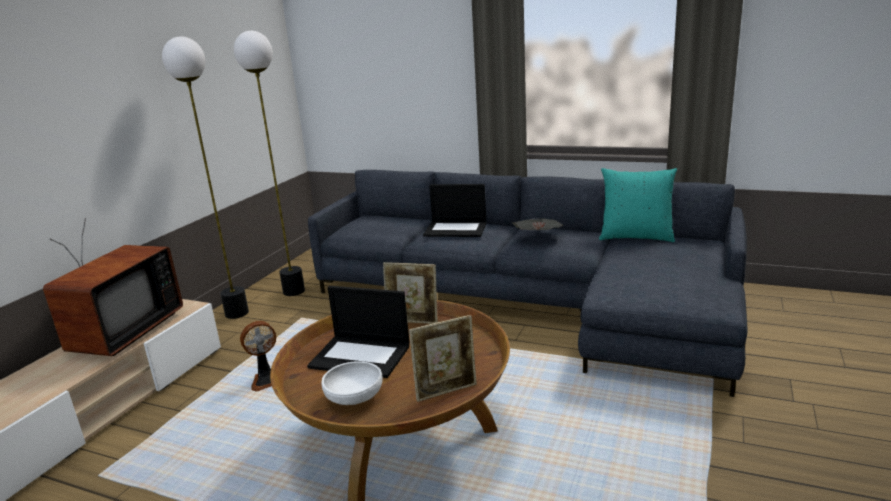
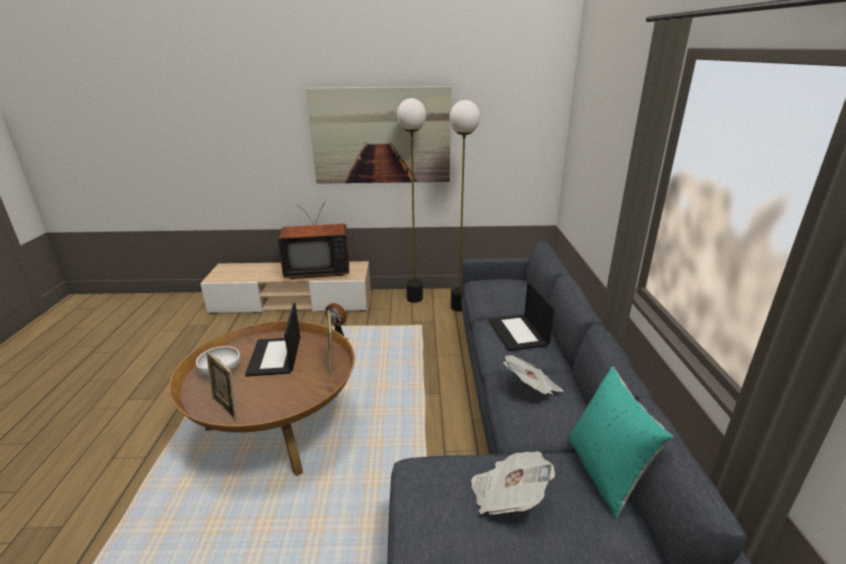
camera: 65 degrees right, 5 degrees up
none -> picture [306,86,451,184]
none -> newspaper [471,451,555,514]

